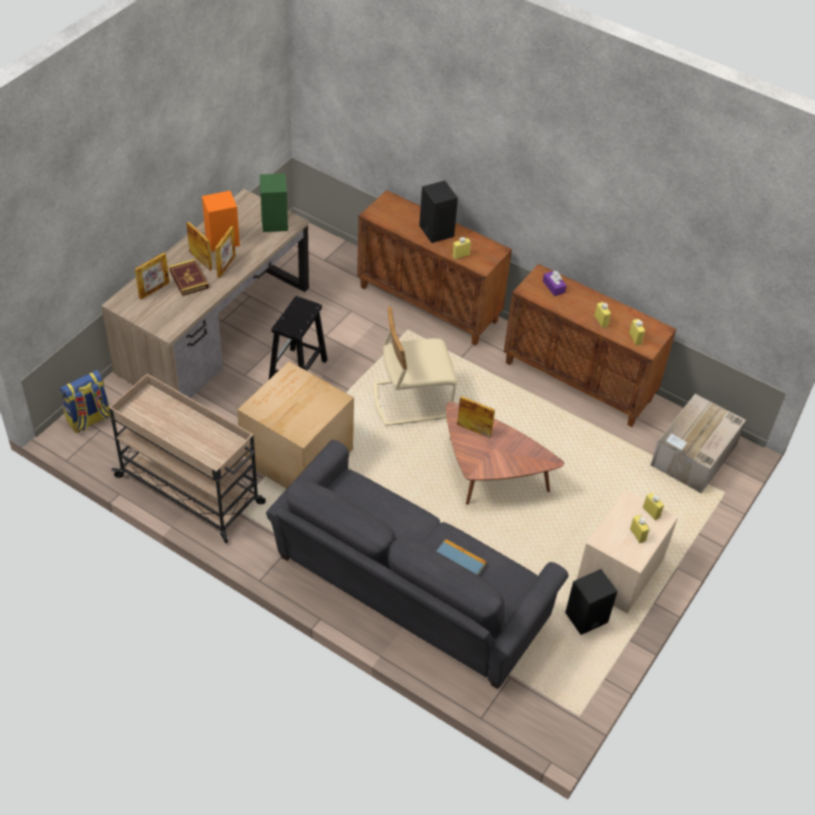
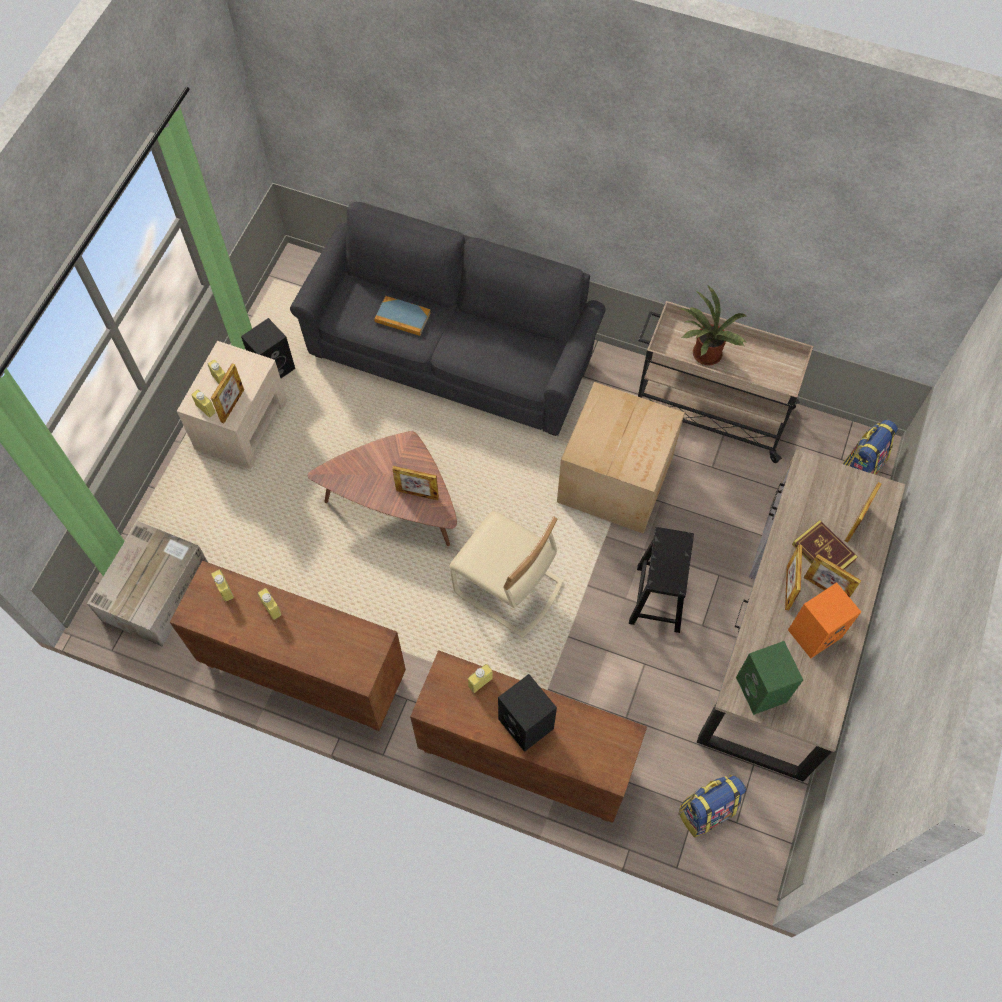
camera: 170 degrees right, 15 degrees up
beige chair [374,307,458,426] -> beige chair turned 60 degrees clockwise [449,511,563,638]
purple tissue box [543,270,567,296] -> none
none -> picture frame [211,363,244,424]
none -> backpack [679,775,746,838]
none -> potted plant [680,285,747,365]

